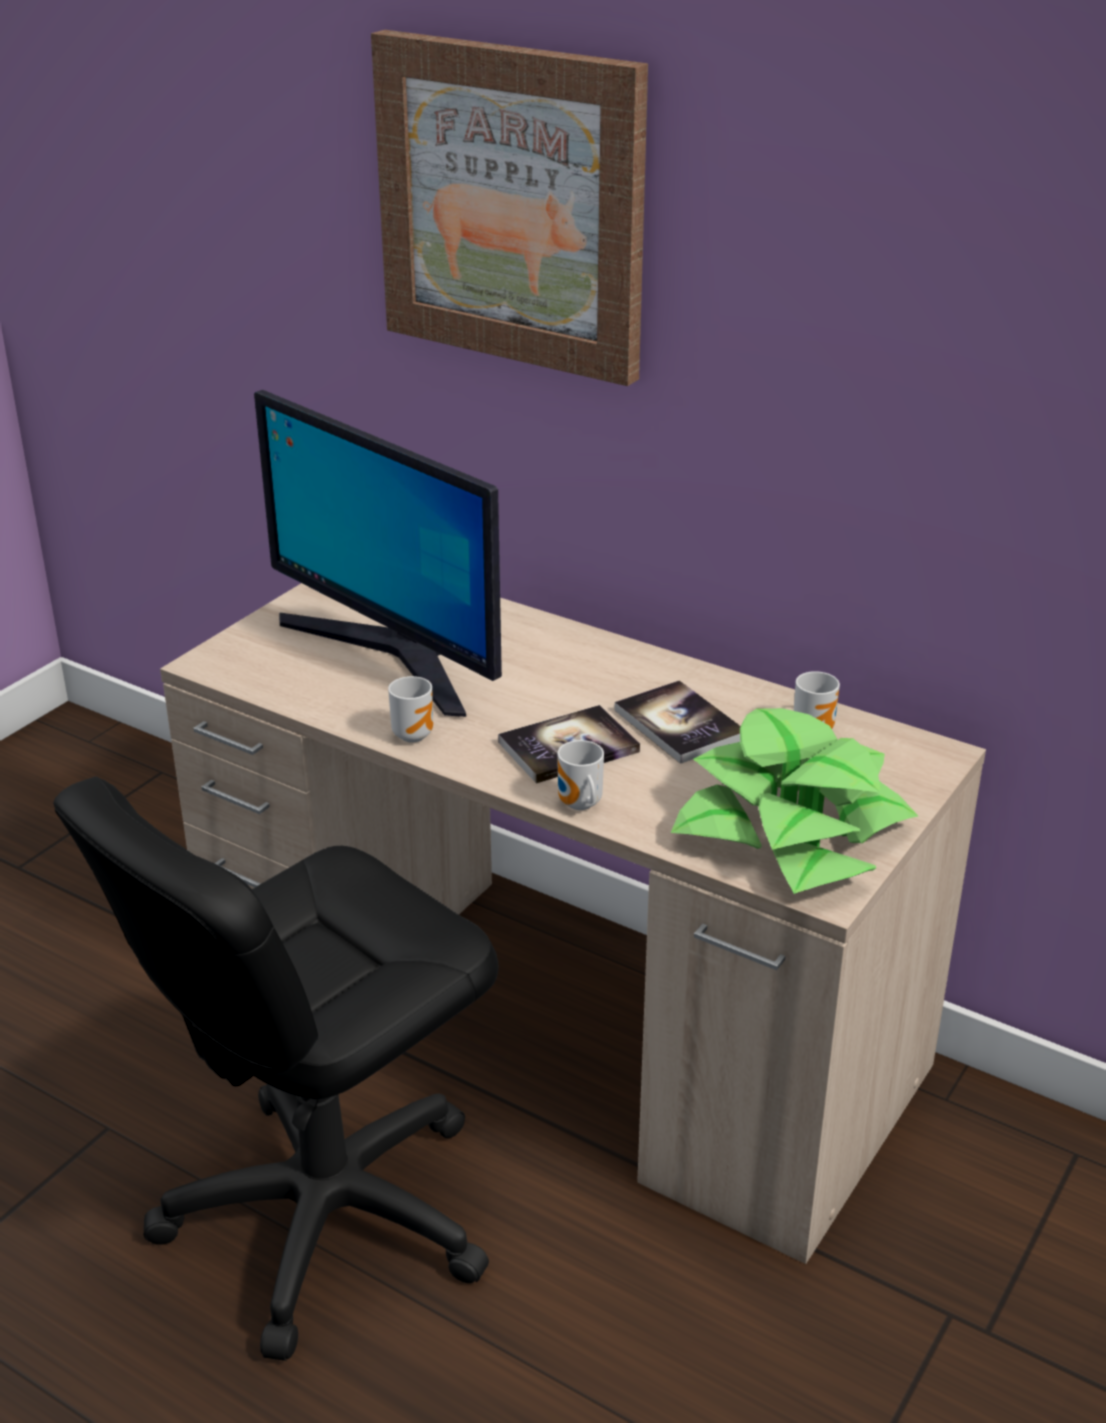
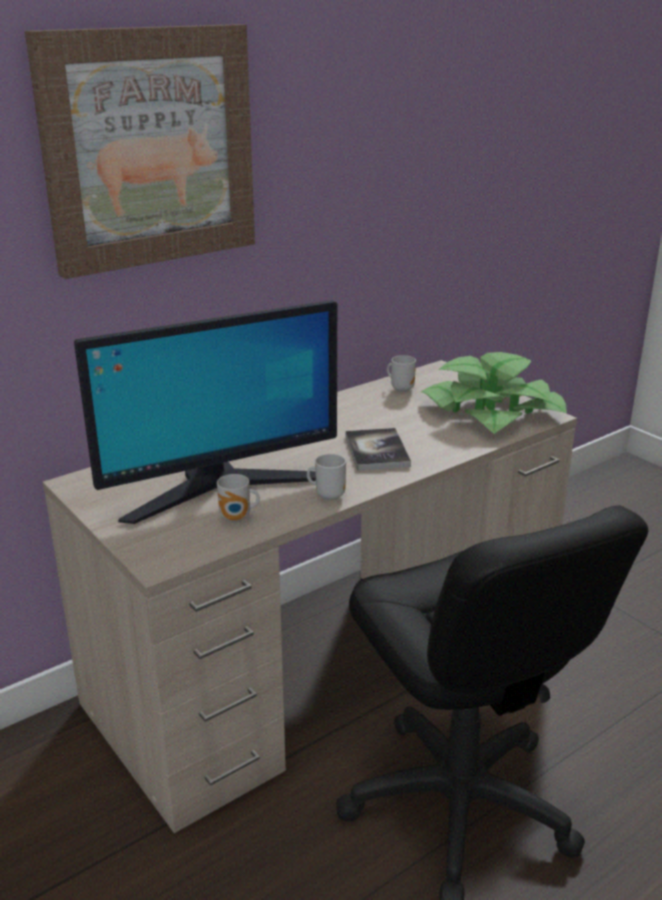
camera: 70 degrees left, 5 degrees down
mug [557,740,604,810] -> mug moved to [217,474,260,523]
book [614,680,741,764] -> none

